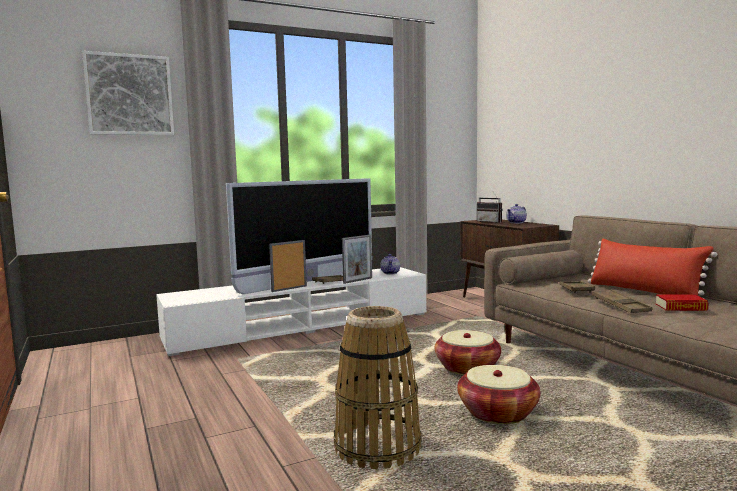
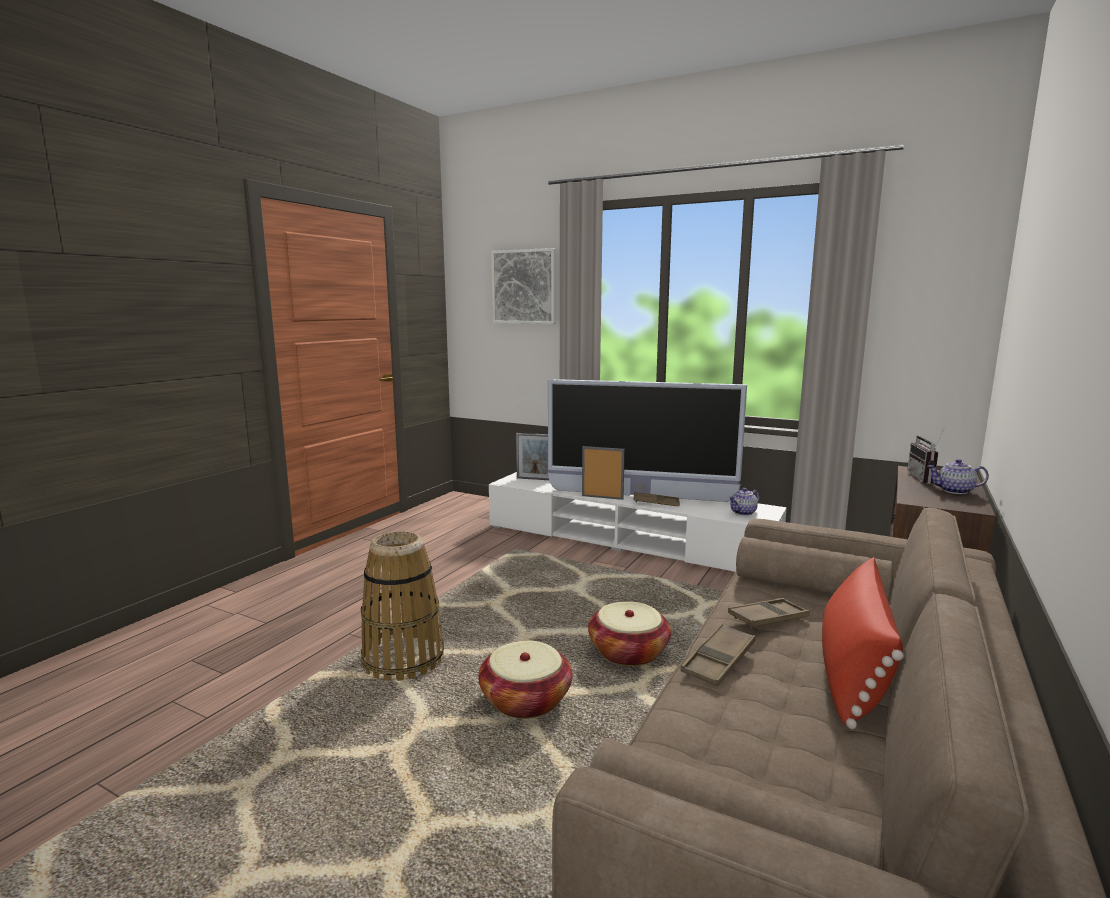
camera: 55 degrees right, 5 degrees up
picture frame [342,235,372,284] -> picture frame moved to [516,433,549,480]
book [656,294,708,311] -> none

